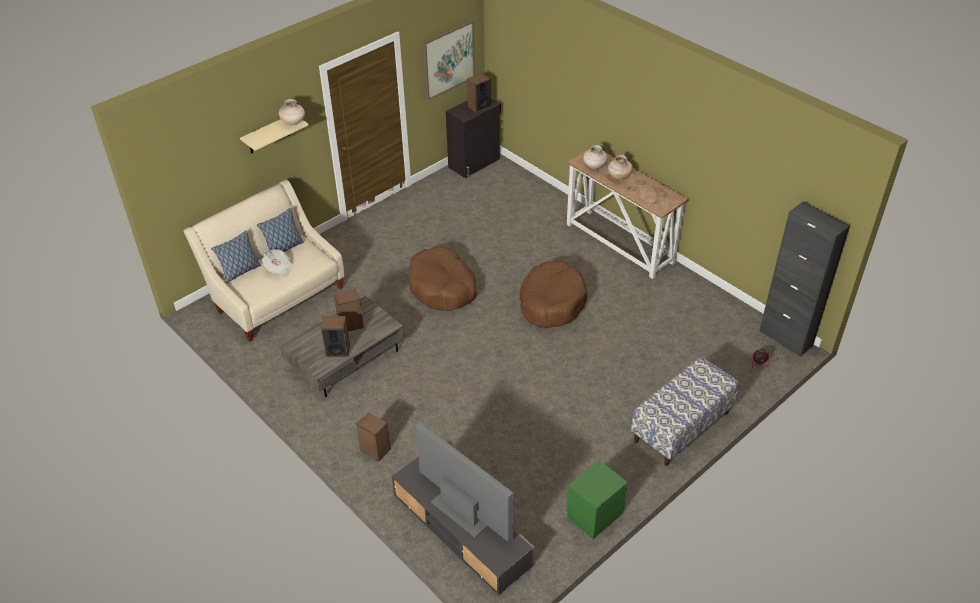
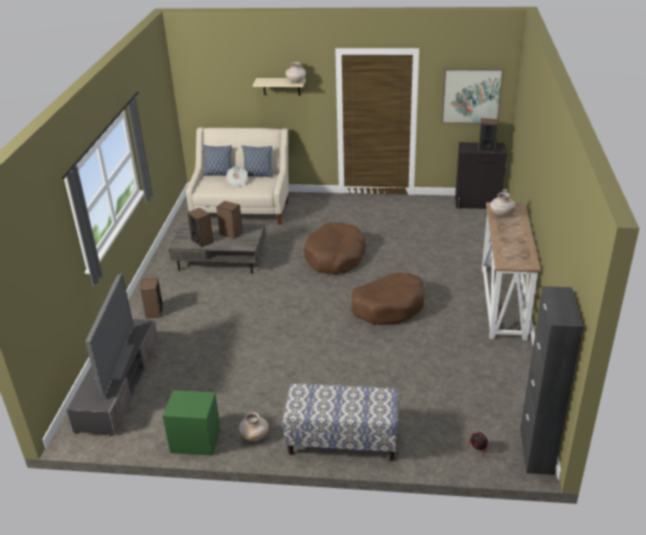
camera: 50 degrees right, 10 degrees down
beige vase [608,155,633,180] -> beige vase moved to [239,412,268,441]

